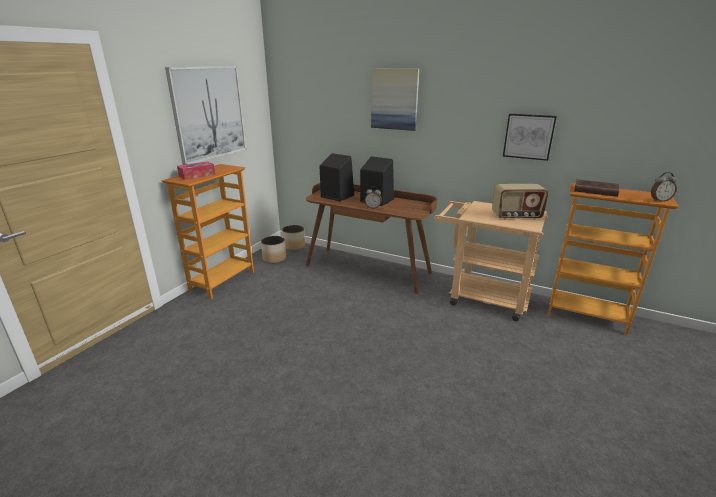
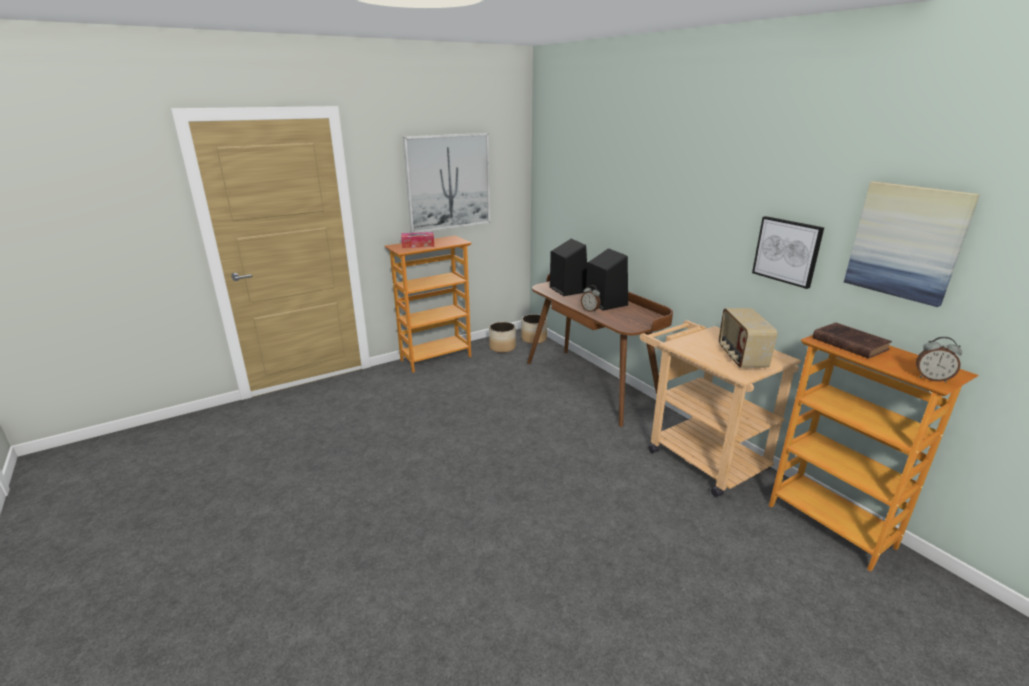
camera: 30 degrees right, 0 degrees up
picture [371,68,420,131] -> picture moved to [844,181,980,307]
radio [492,184,549,220] -> radio turned 60 degrees clockwise [719,308,777,368]

